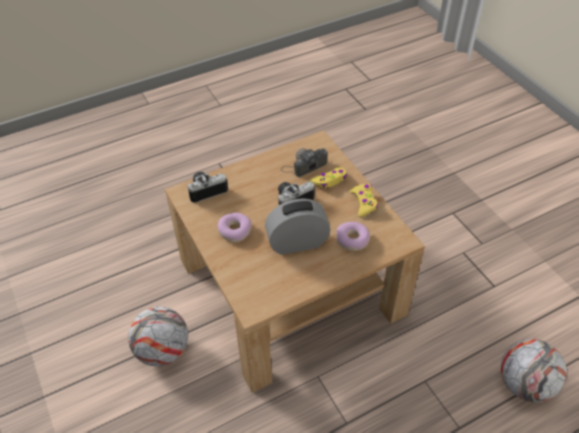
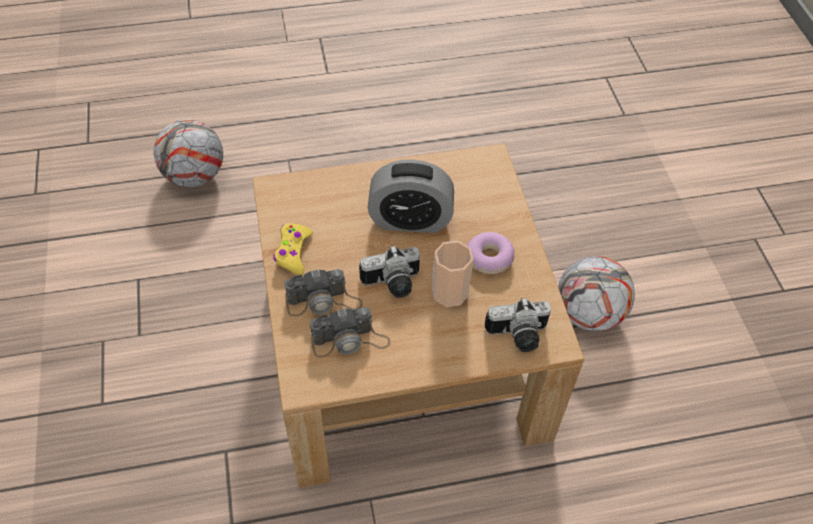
camera: 165 degrees left, 5 degrees up
yellow game controller [310,167,347,188] -> camera [284,269,363,317]
donut [336,222,370,251] -> none
none -> cup [432,241,473,307]

